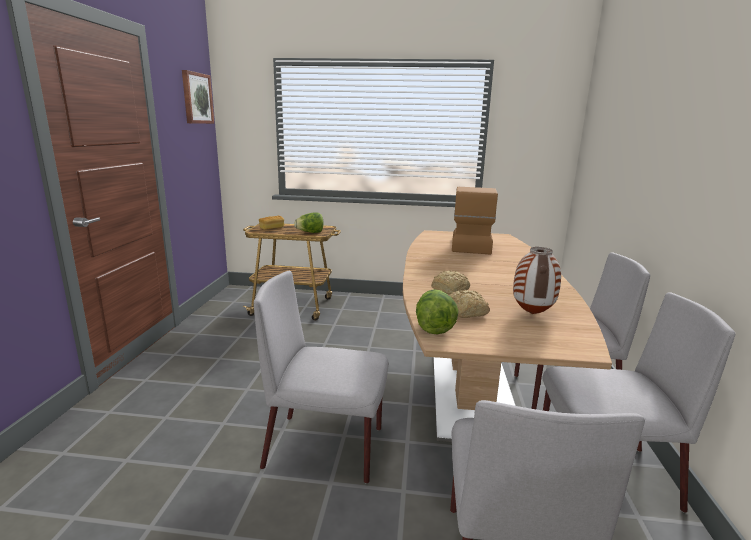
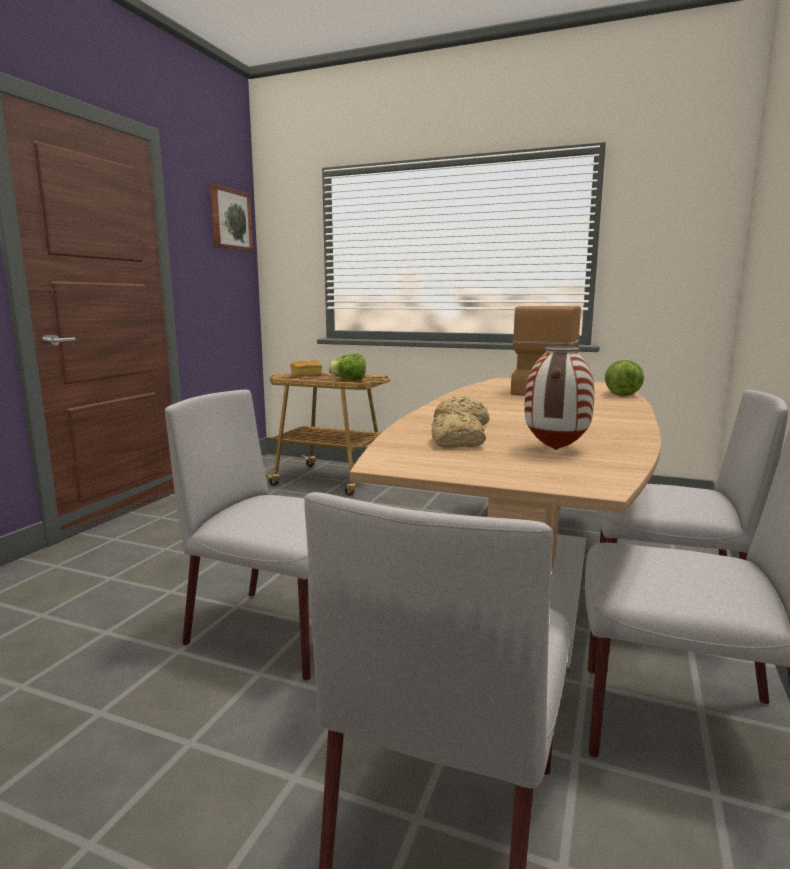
camera: 15 degrees right, 5 degrees down
lettuce [416,289,458,335] -> lettuce moved to [605,360,644,396]

